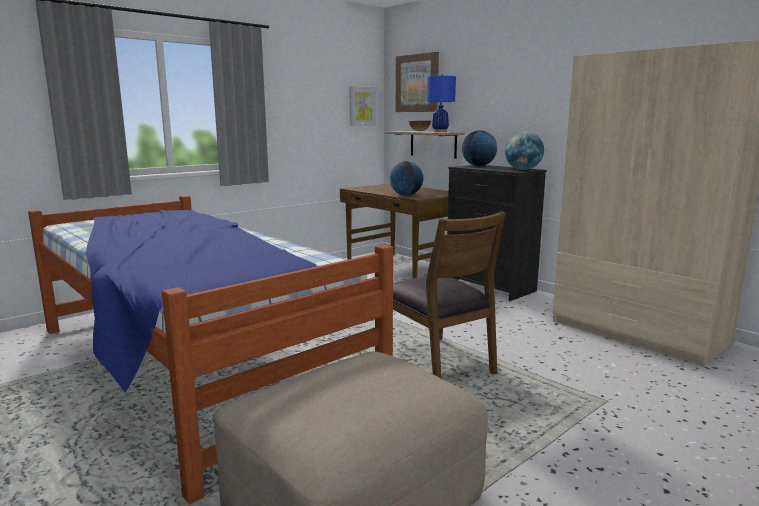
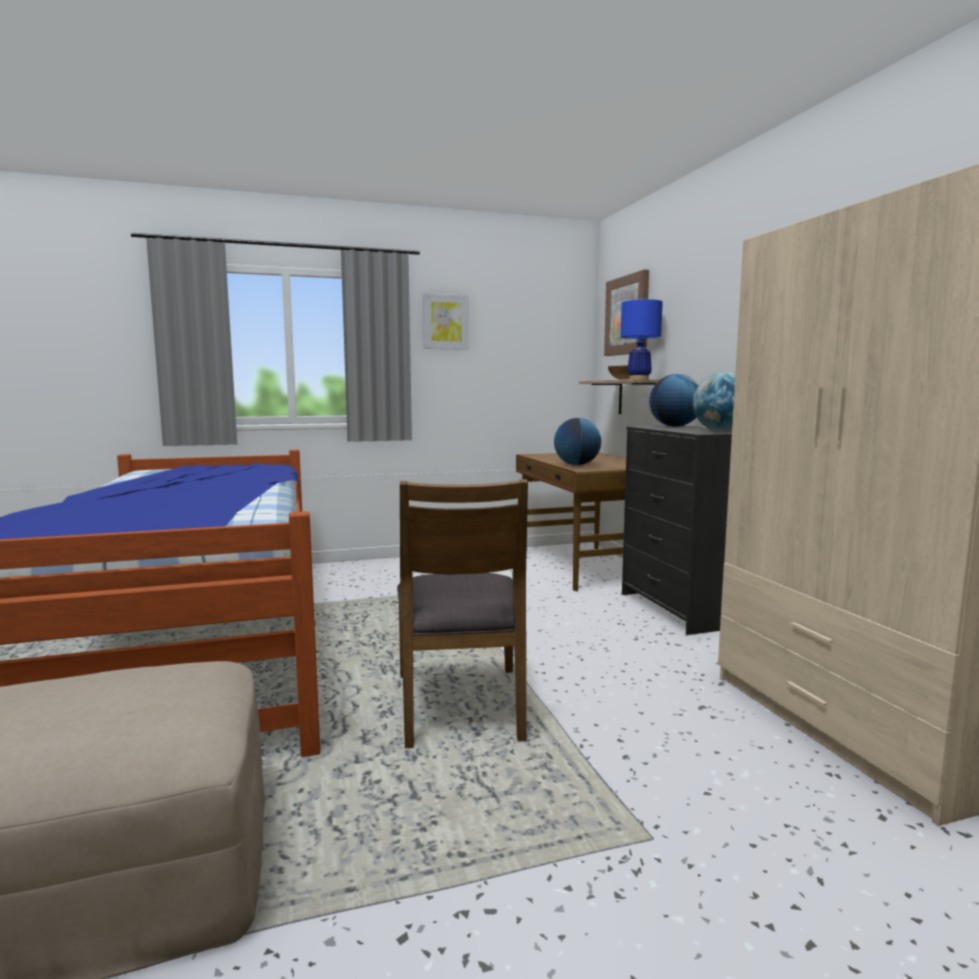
camera: 25 degrees right, 5 degrees down
picture [349,86,377,126] -> picture moved to [423,293,469,350]

